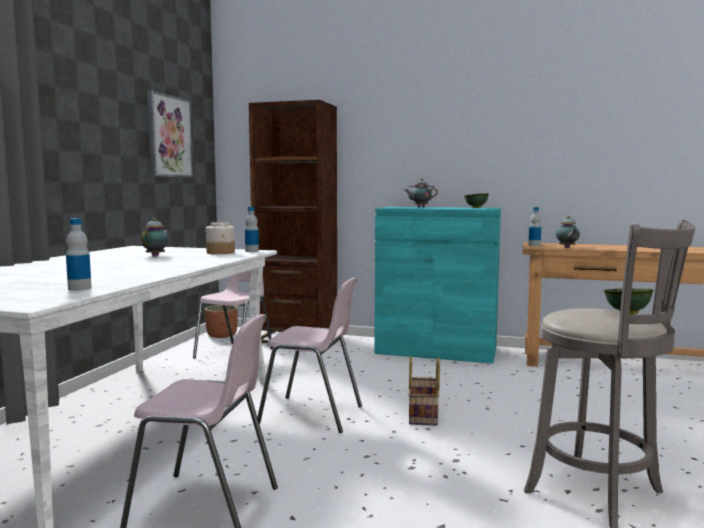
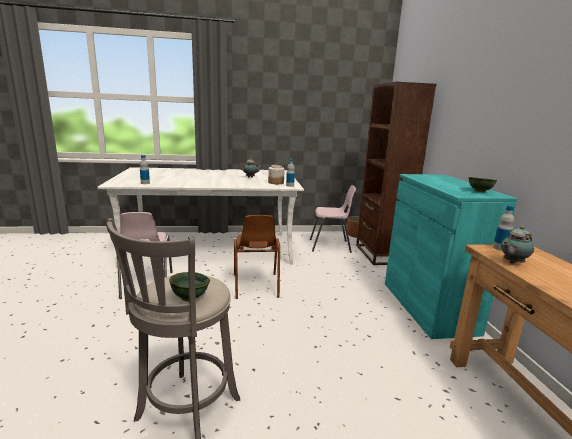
camera: 65 degrees right, 10 degrees up
picture [147,91,193,177] -> none
pink chair [257,278,362,433] -> brown chair [234,215,280,299]
teapot [405,178,438,208] -> none
basket [408,356,440,426] -> none

